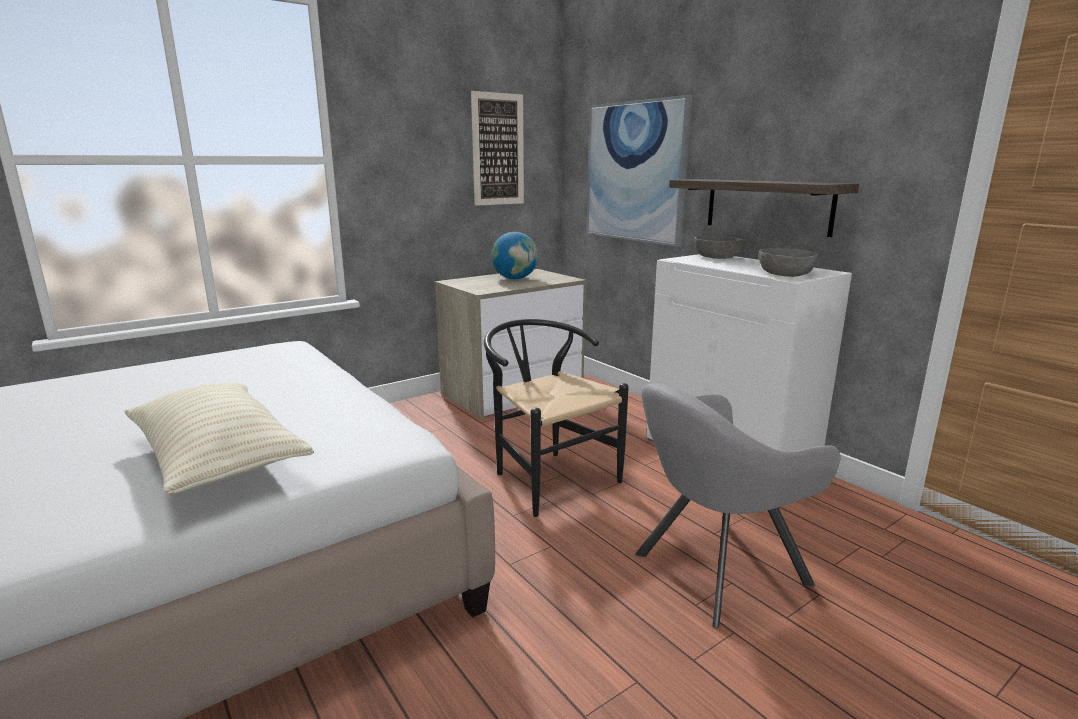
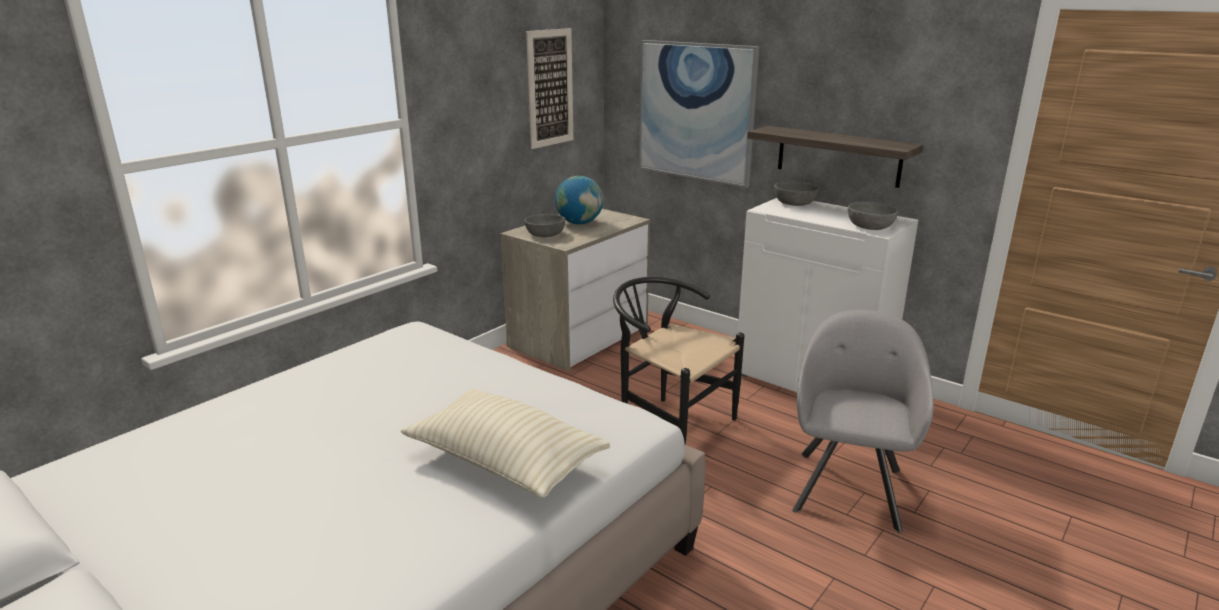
camera: 15 degrees left, 5 degrees up
grey armchair [635,383,841,628] -> grey armchair turned 150 degrees clockwise [792,310,934,533]
none -> grey bowl [524,214,565,237]

